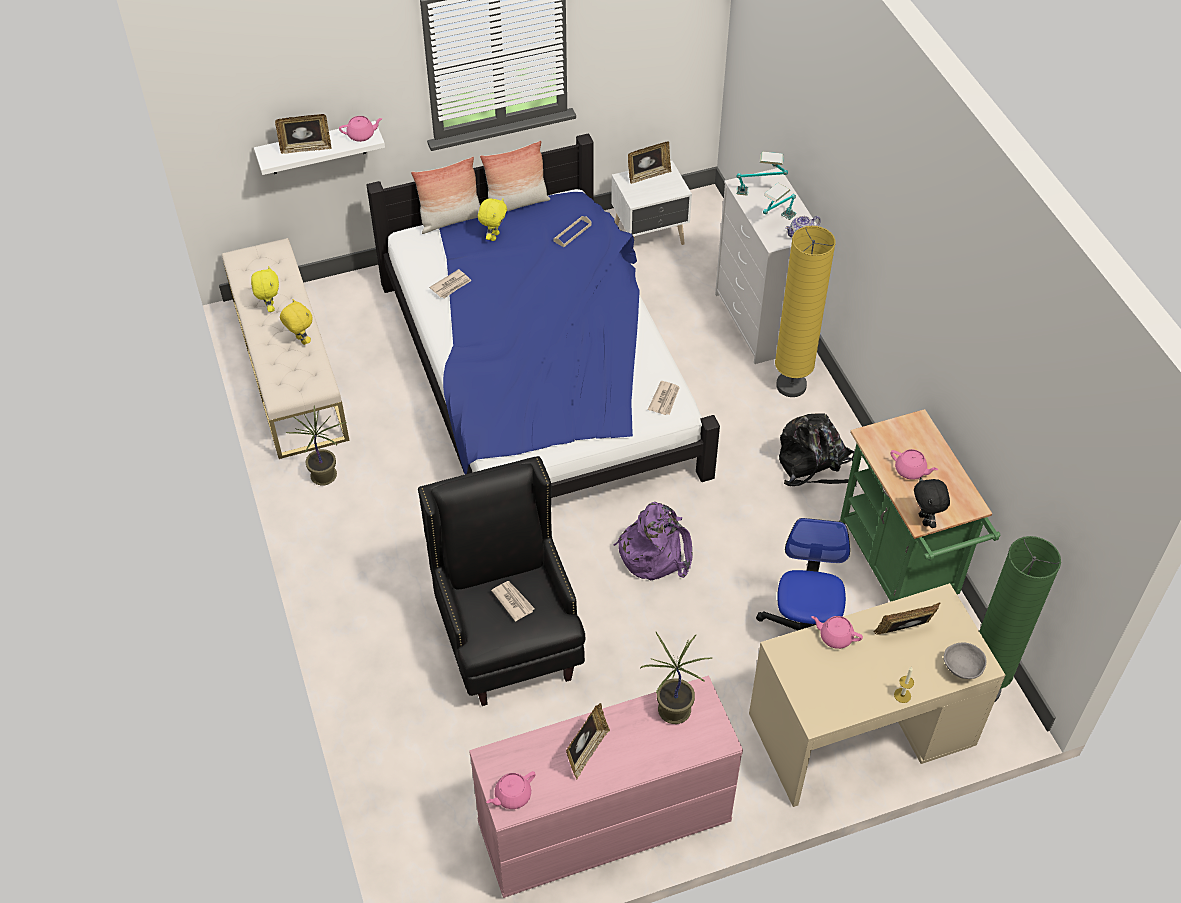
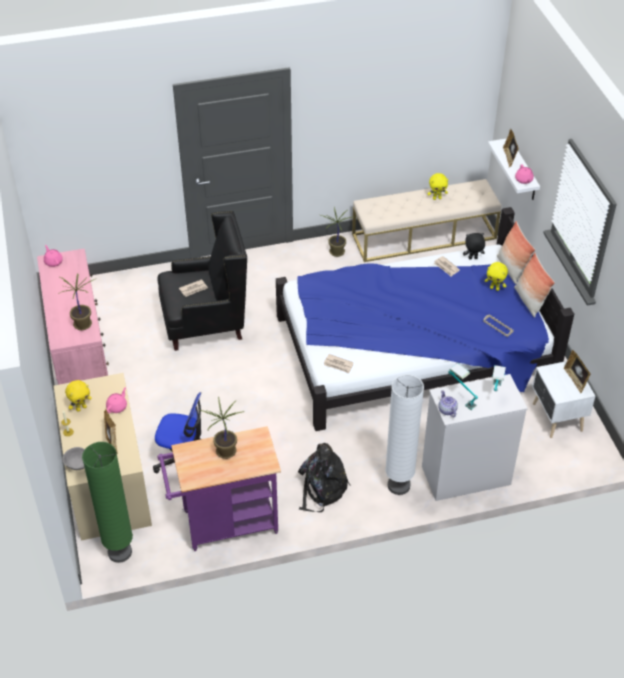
camera: 95 degrees right, 5 degrees down
yellow plush toy [280,299,313,345] -> yellow plush toy moved to [65,380,92,412]
picture frame [566,703,610,779] -> none
purple backpack [613,502,693,580] -> none
yellow floor lamp [775,226,836,397] -> white floor lamp [385,374,424,495]
green cart [839,409,1000,602] -> purple cart [157,426,281,551]
pink teapot [890,449,938,480] -> potted plant [198,396,245,459]
black plush toy [914,477,950,528] -> black plush toy moved to [463,233,485,260]

